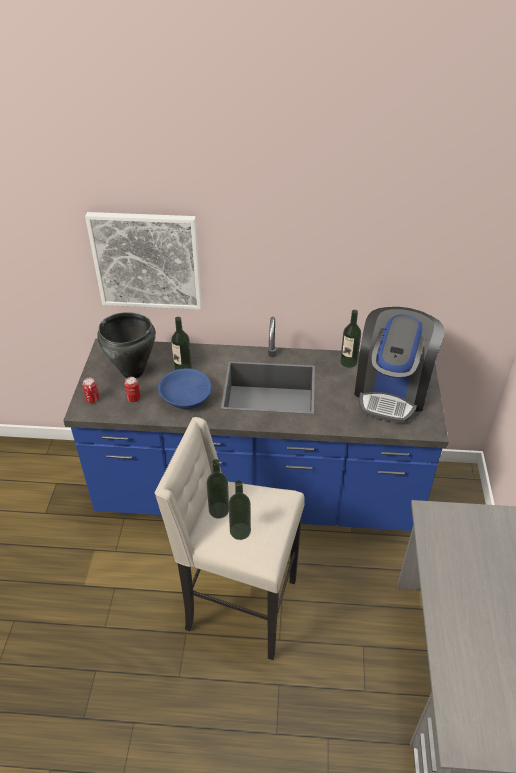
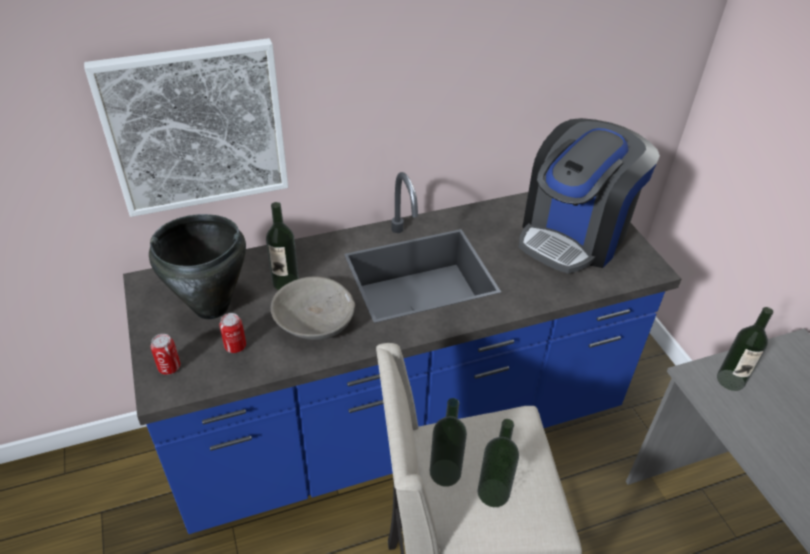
camera: 25 degrees left, 0 degrees up
blue bowl [158,368,212,409] -> grey bowl [271,276,355,340]
bottle [340,310,361,368] -> bottle moved to [717,307,773,391]
coffee machine [354,307,445,423] -> coffee machine turned 45 degrees clockwise [519,118,660,273]

